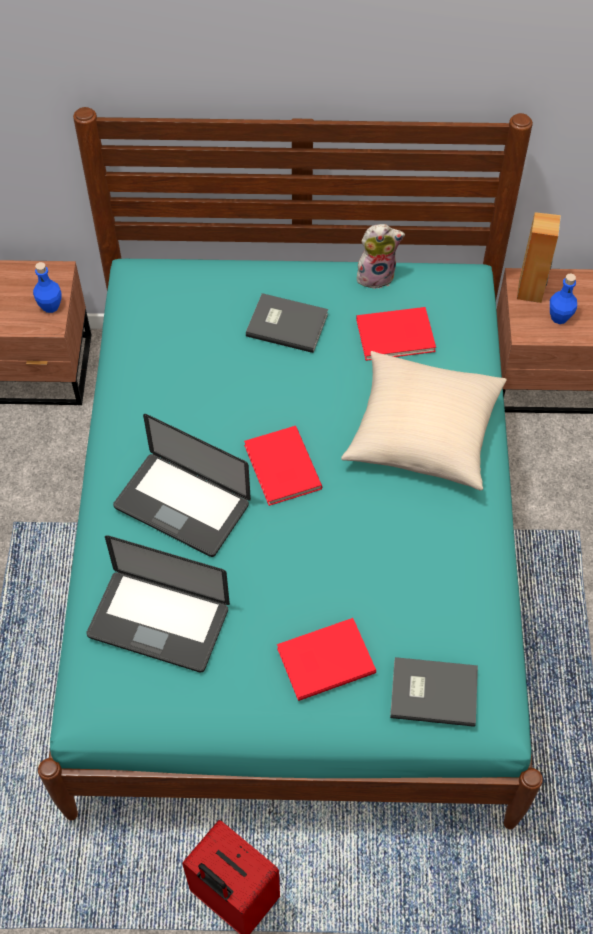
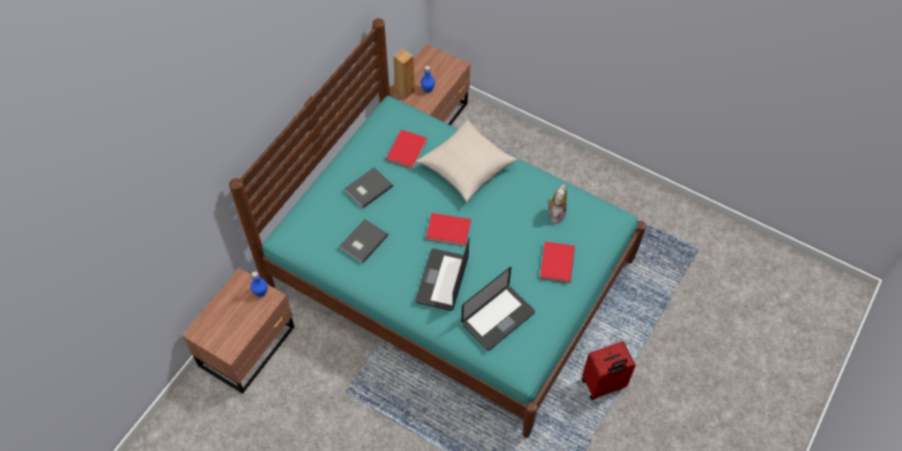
camera: 60 degrees left, 0 degrees up
laptop [113,414,251,557] -> laptop turned 135 degrees clockwise [415,237,469,311]
plush toy [357,224,405,289] -> plush toy moved to [548,184,567,224]
grey book [390,657,478,727] -> grey book moved to [340,219,388,264]

